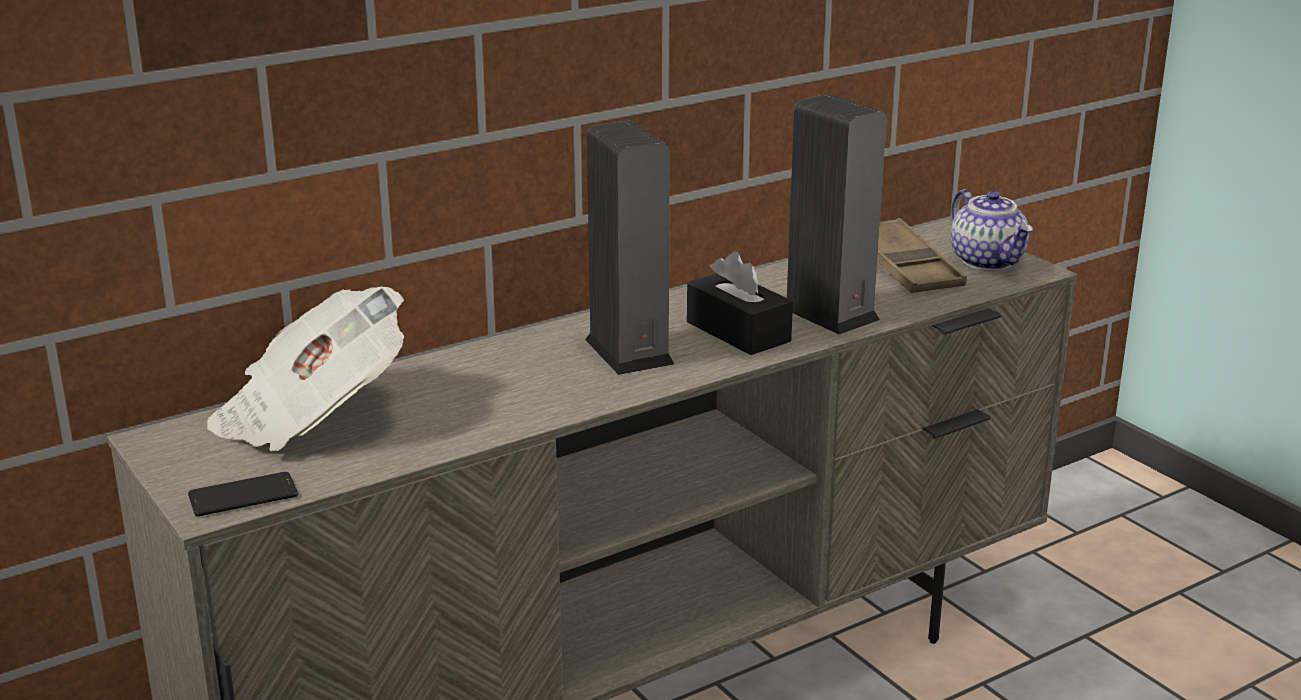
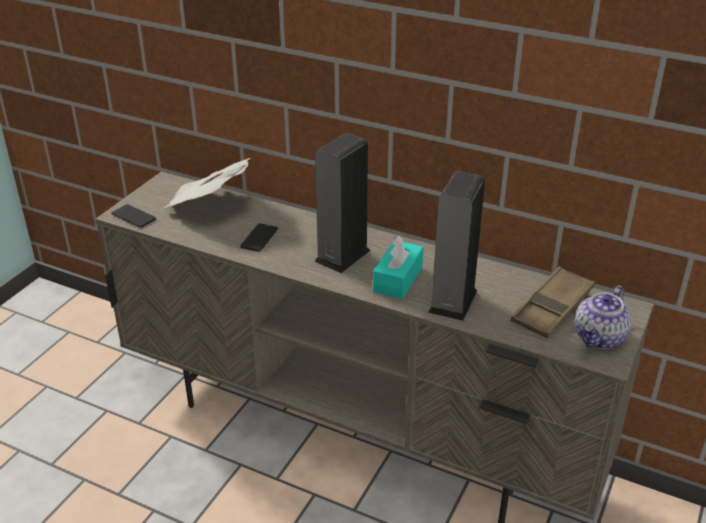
camera: 60 degrees right, 10 degrees up
black tissue box [687,252,793,355] -> turquoise tissue box [373,235,424,299]
none -> phone [240,223,278,252]

